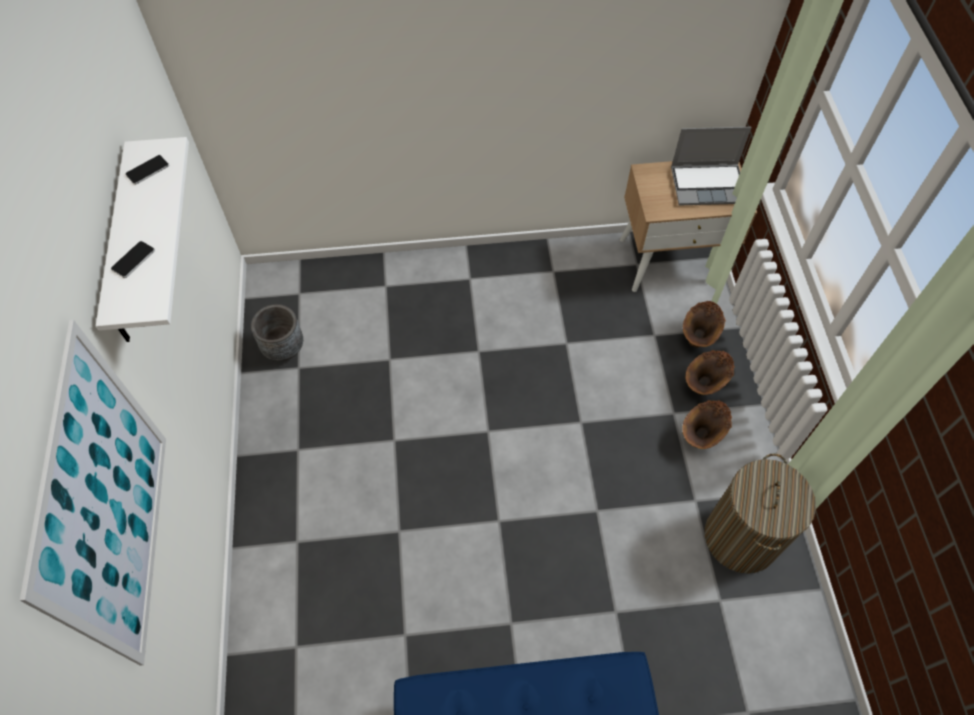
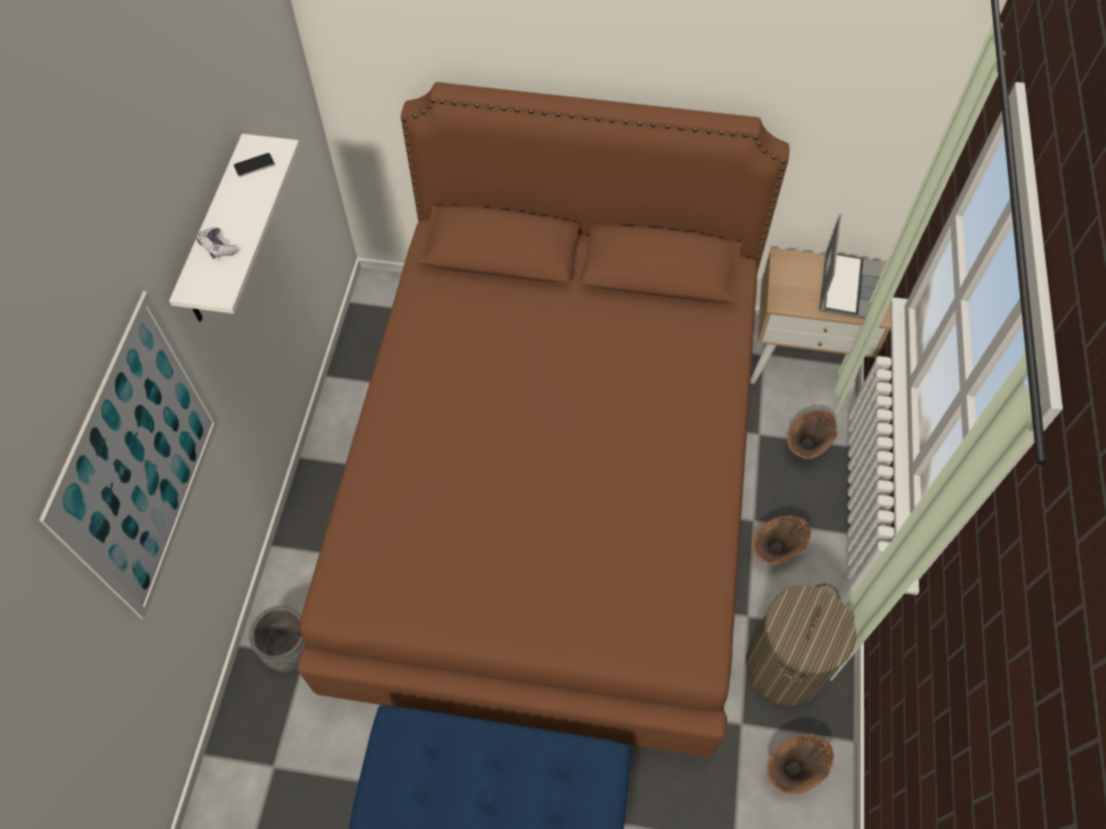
camera: 15 degrees right, 0 degrees up
phone [111,241,155,278] -> game controller [196,227,238,259]
grey planter [251,304,303,361] -> grey planter moved to [249,606,308,672]
laptop [671,127,752,205] -> laptop turned 90 degrees counterclockwise [819,215,881,319]
brown vase [686,350,735,395] -> brown vase moved to [767,734,834,795]
none -> brown bed [297,82,789,757]

